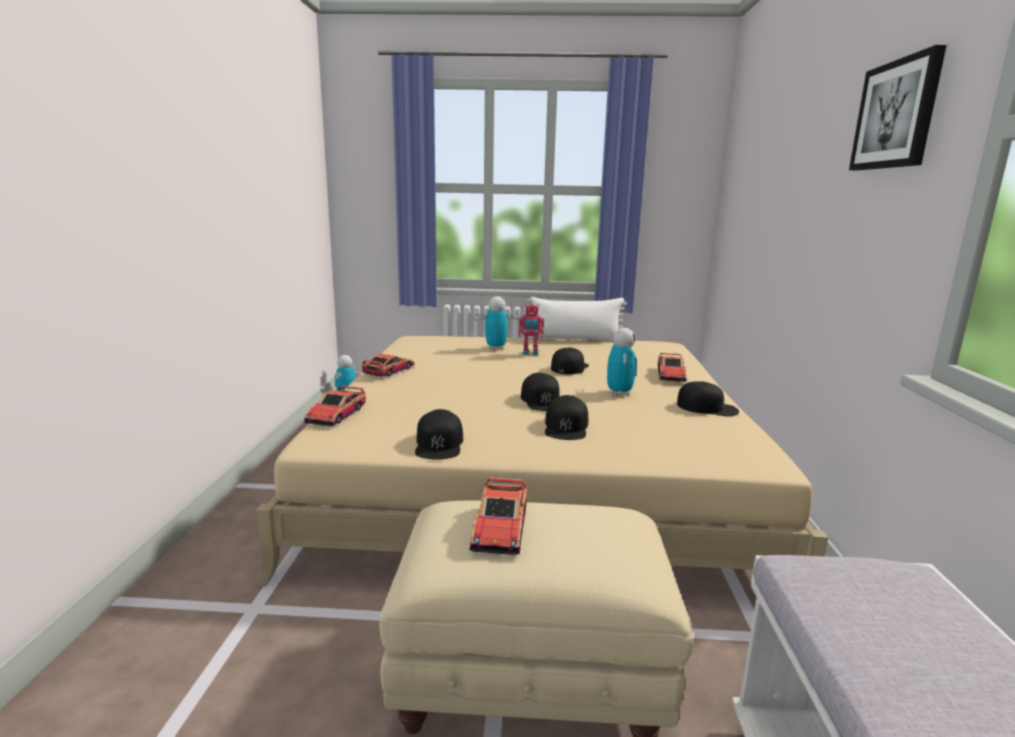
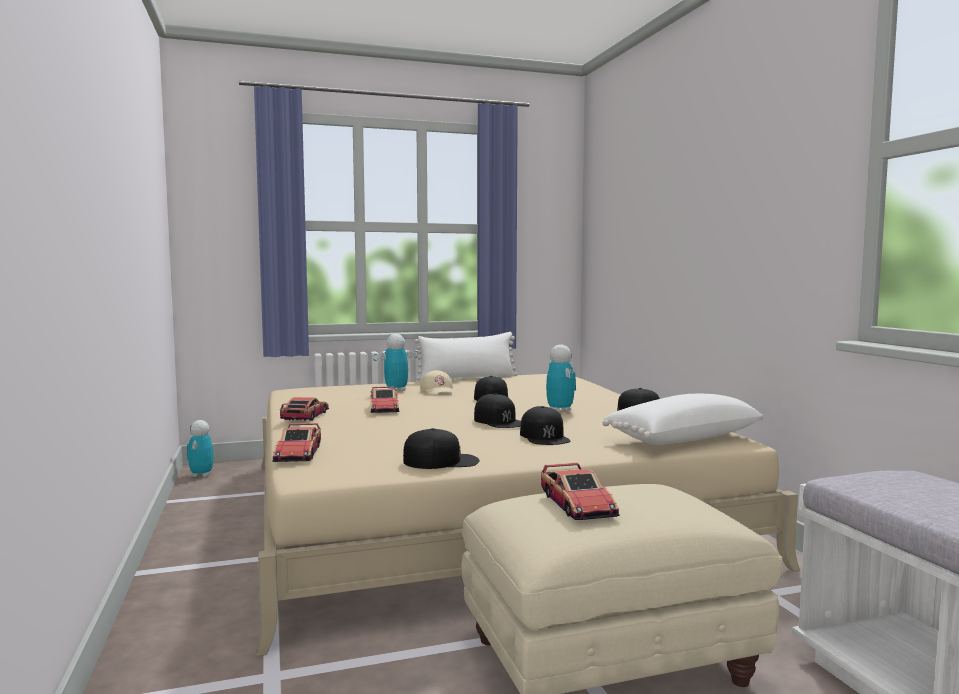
camera: 20 degrees left, 10 degrees down
black cap [415,409,463,460] -> black cap turned 75 degrees counterclockwise [403,428,480,469]
toy robot [519,303,544,355] -> beige cap [420,370,454,395]
toy car [658,353,687,382] -> toy car moved to [371,387,399,413]
picture [849,45,947,170] -> none
none -> white pillow [602,394,763,445]

